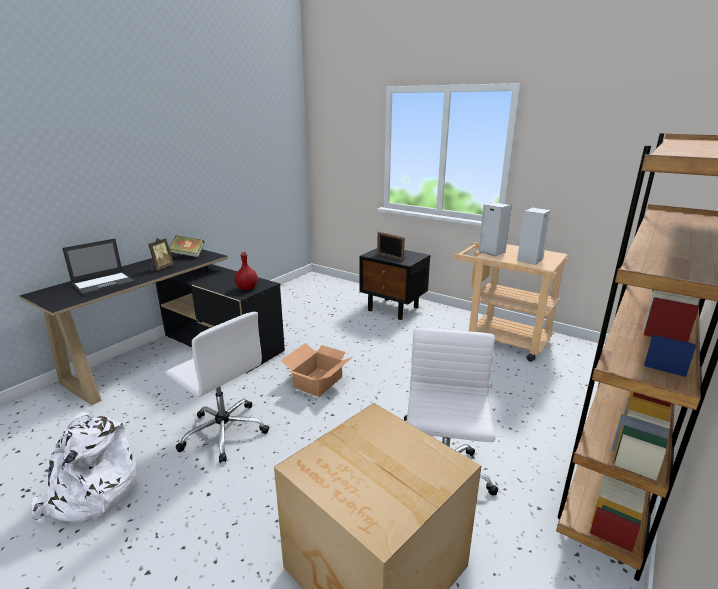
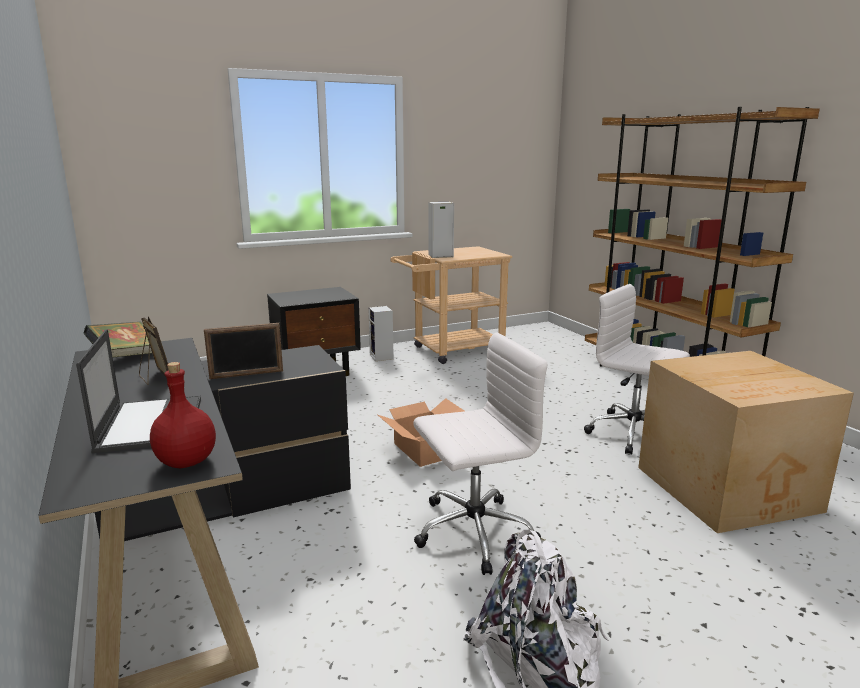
camera: 60 degrees left, 5 degrees down
red bottle [235,251,258,290] -> red bottle moved to [150,362,216,468]
picture frame [377,232,405,261] -> picture frame moved to [204,323,283,379]
speaker [517,208,551,265] -> speaker moved to [368,306,394,361]

